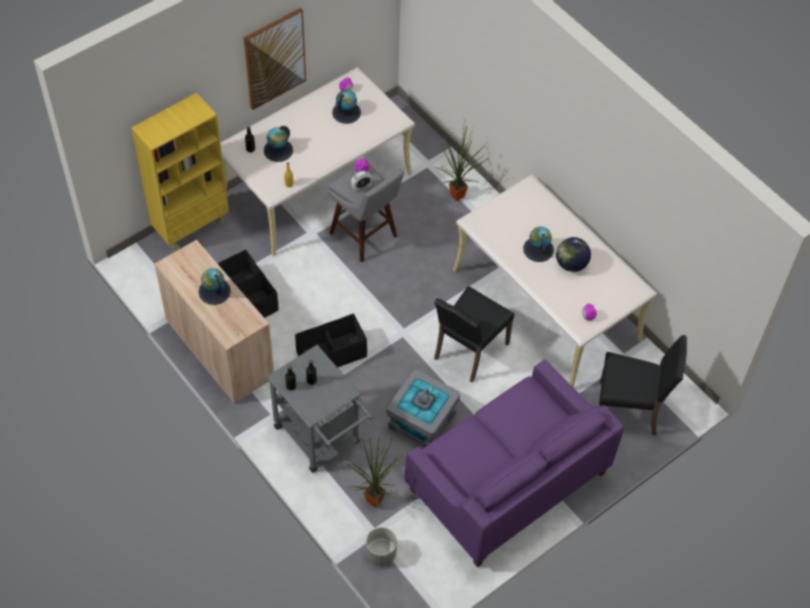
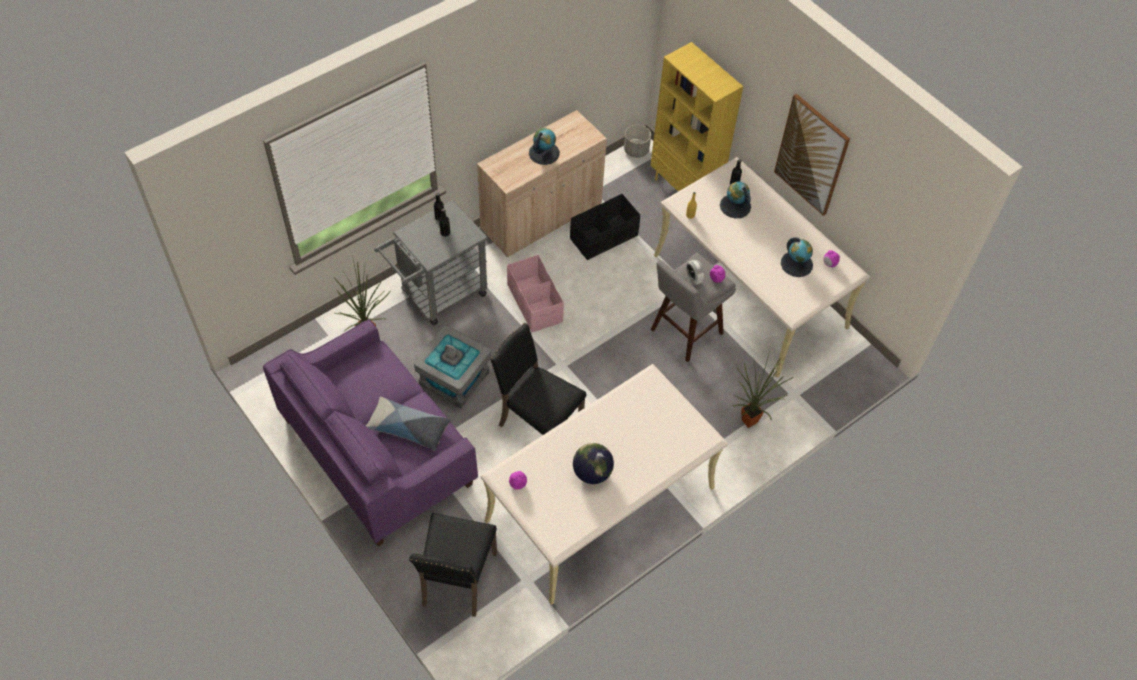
camera: 90 degrees right, 0 degrees up
black storage box [295,313,367,367] -> pink storage box [507,255,564,333]
grey planter [366,527,397,566] -> grey planter moved to [624,125,651,158]
globe [523,227,554,262] -> none
none -> pillow [366,397,451,451]

